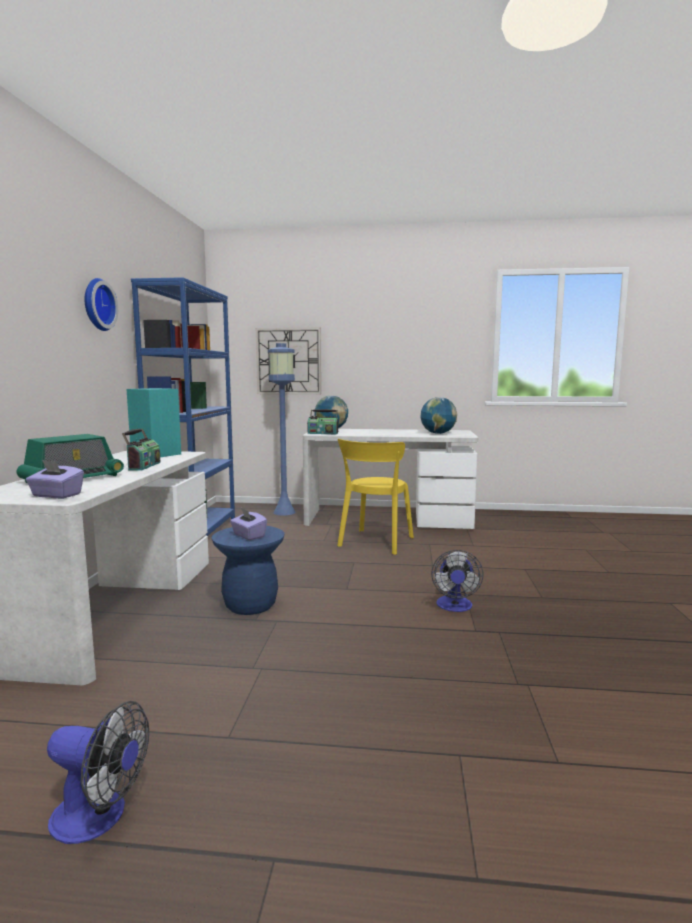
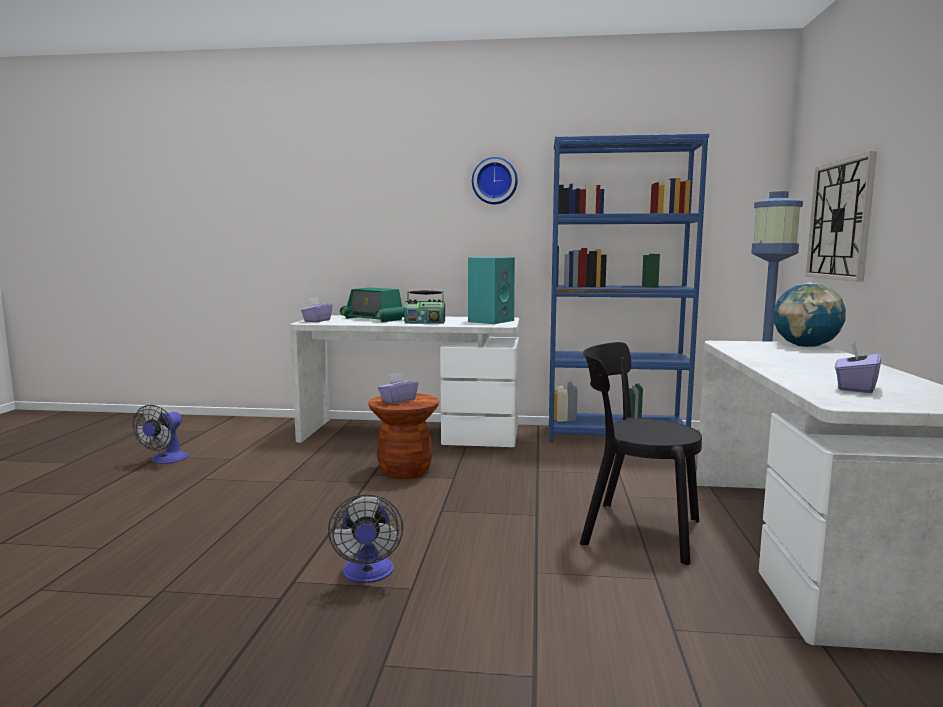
camera: 90 degrees right, 0 degrees up
blue stool [211,526,284,615] -> brown stool [368,393,439,479]
radio [307,409,338,434] -> none
yellow chair [337,438,414,555] -> black chair [580,342,702,565]
globe [420,397,457,434] -> purple tissue box [835,341,881,393]
fan [431,550,483,612] -> fan turned 105 degrees counterclockwise [328,494,403,583]

